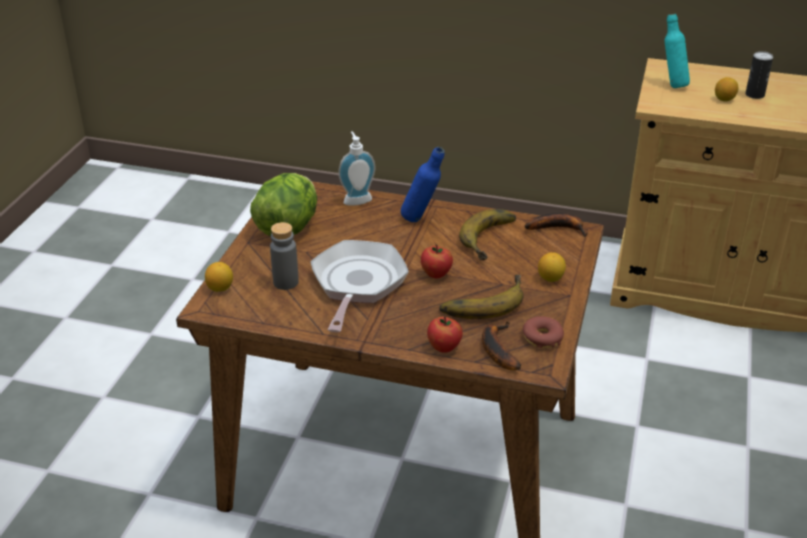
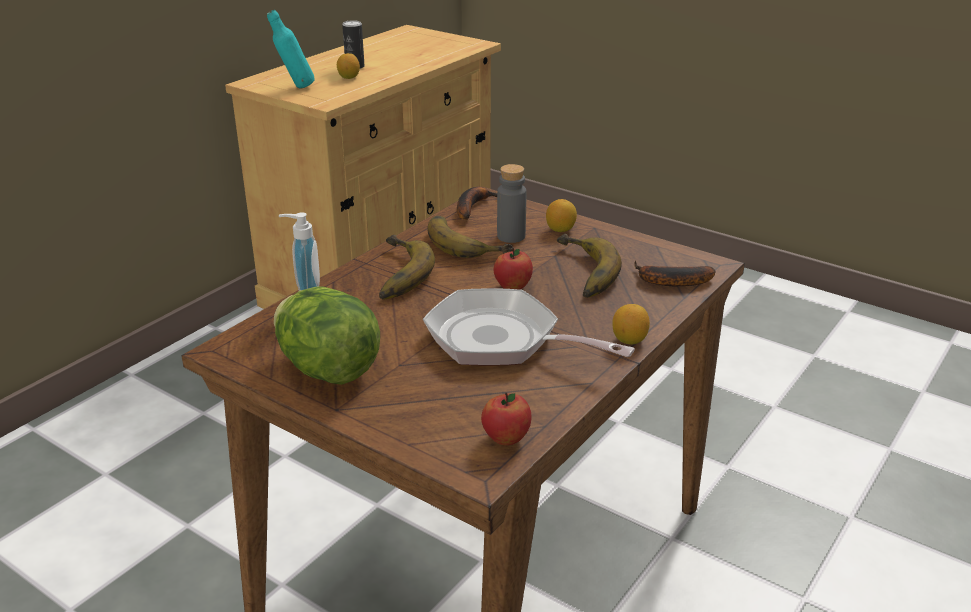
camera: 70 degrees left, 5 degrees down
lemon [205,262,233,292] -> lemon moved to [612,304,650,344]
grey bottle [270,222,299,290] -> grey bottle moved to [497,164,527,243]
blue bottle [401,147,444,222] -> banana [379,235,435,299]
apple [427,316,463,353] -> apple moved to [481,392,532,446]
donut [522,316,564,348] -> none

